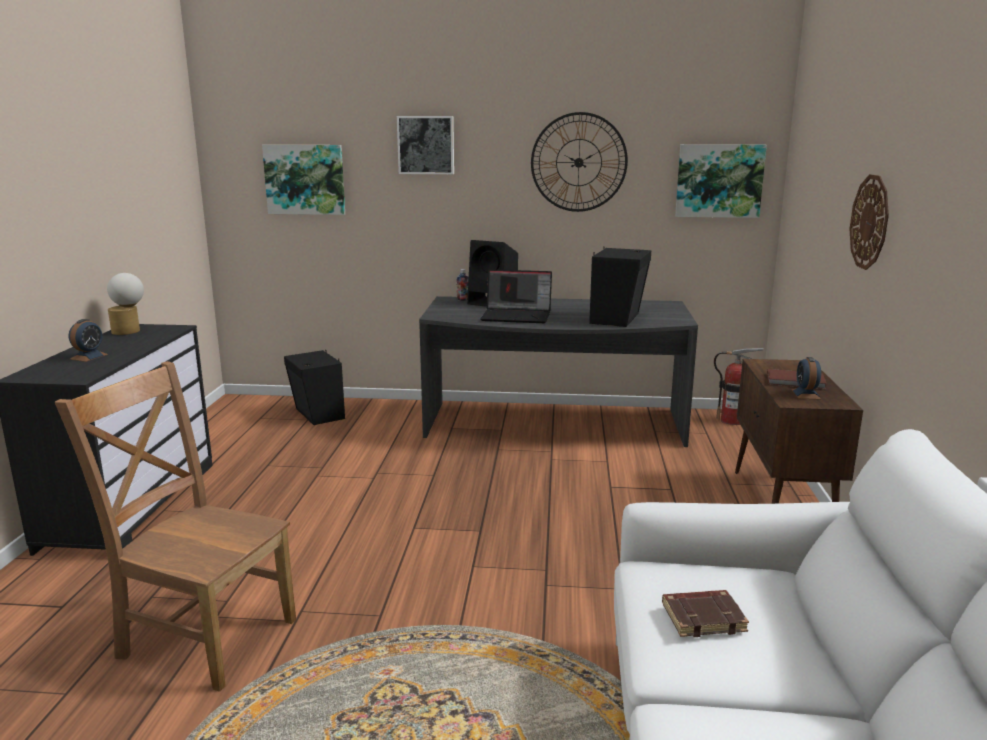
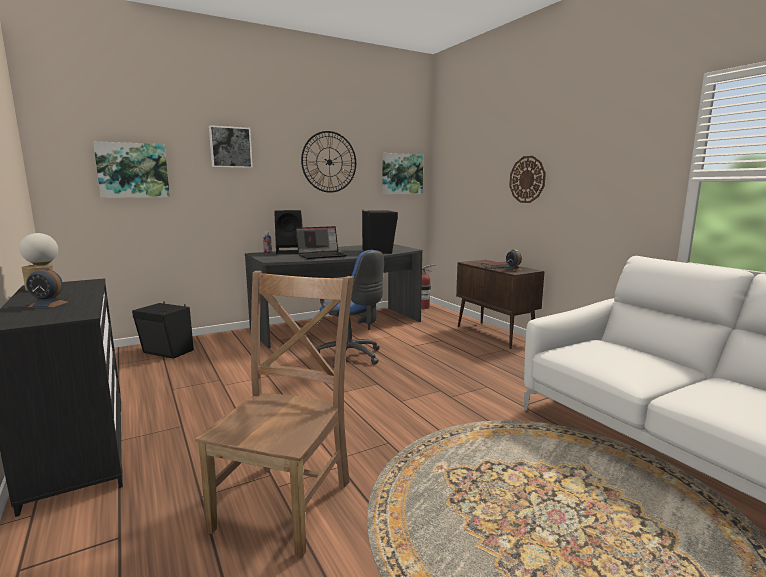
camera: 35 degrees left, 5 degrees down
brown chair [55,361,296,692] -> brown chair turned 120 degrees clockwise [195,271,354,558]
alarm clock [68,319,108,362] -> alarm clock turned 105 degrees clockwise [26,267,68,308]
brown book [662,590,749,637] -> none
none -> blue office chair [316,250,384,368]

